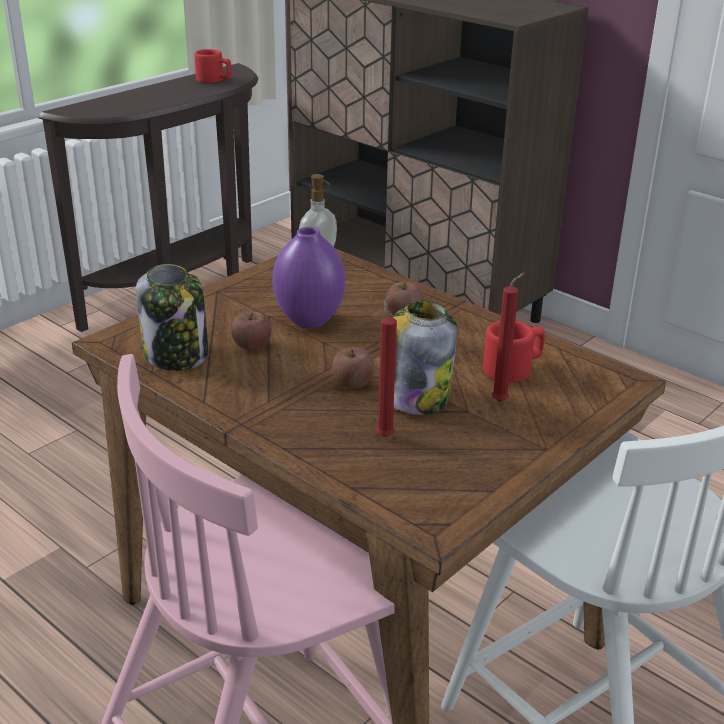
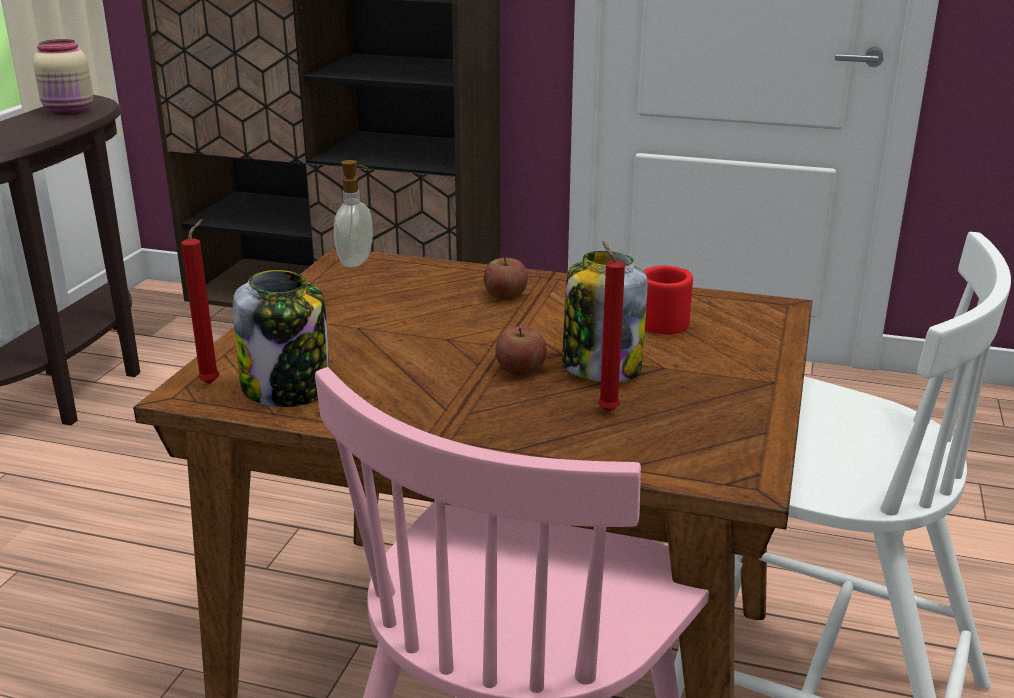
camera: 25 degrees left, 5 degrees down
red mug [194,49,232,83] -> beige jar [33,39,93,115]
apple [231,311,272,351] -> none
purple vase [272,227,346,328] -> none
red candle [492,273,524,402] -> red candle moved to [181,219,219,384]

